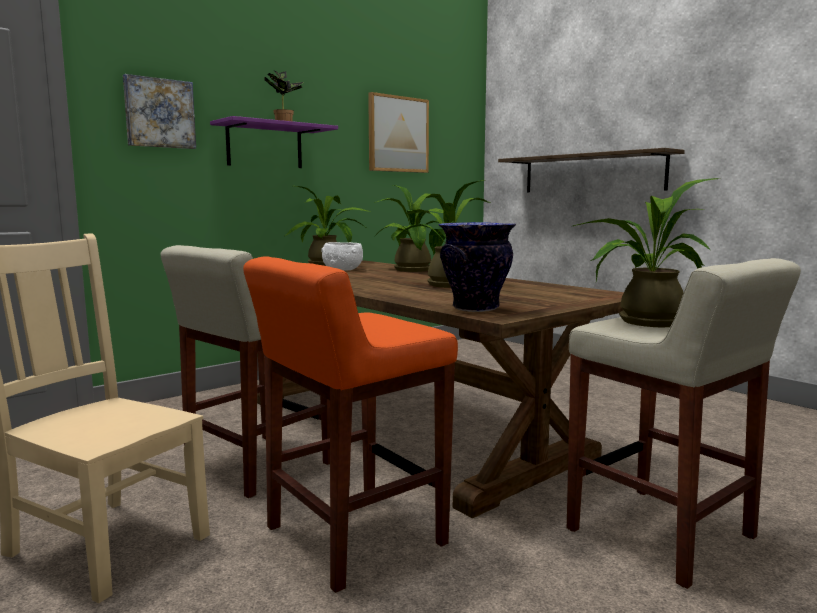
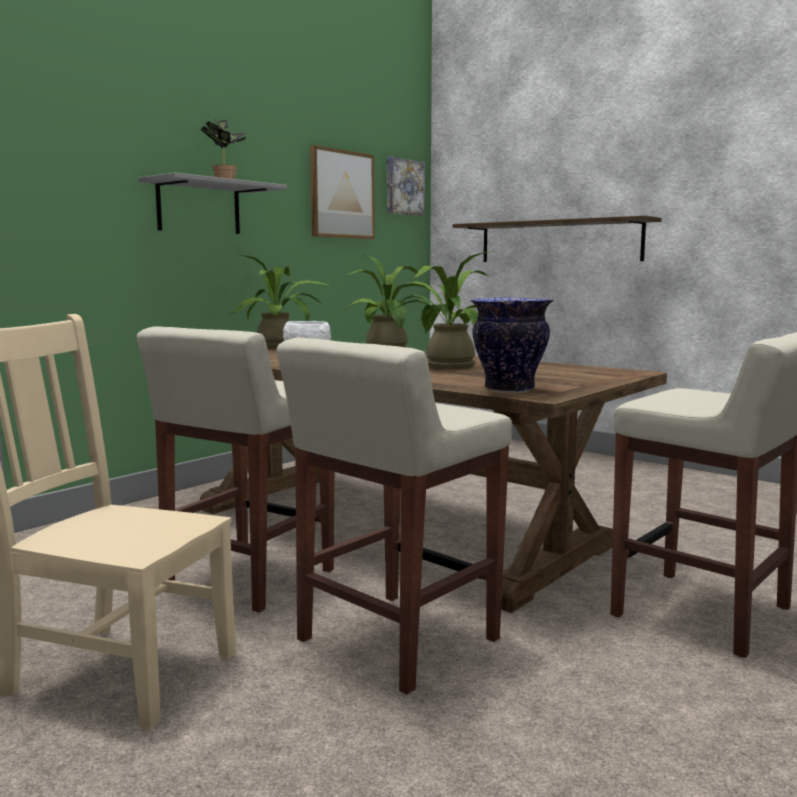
camera: 10 degrees left, 0 degrees up
picture [123,74,196,149] -> picture moved to [387,157,425,216]
purple shelf [210,116,338,168] -> grey shelf [138,172,287,234]
orange stool [243,257,458,593] -> beige stool [277,337,512,694]
potted plant [571,178,720,327] -> none

